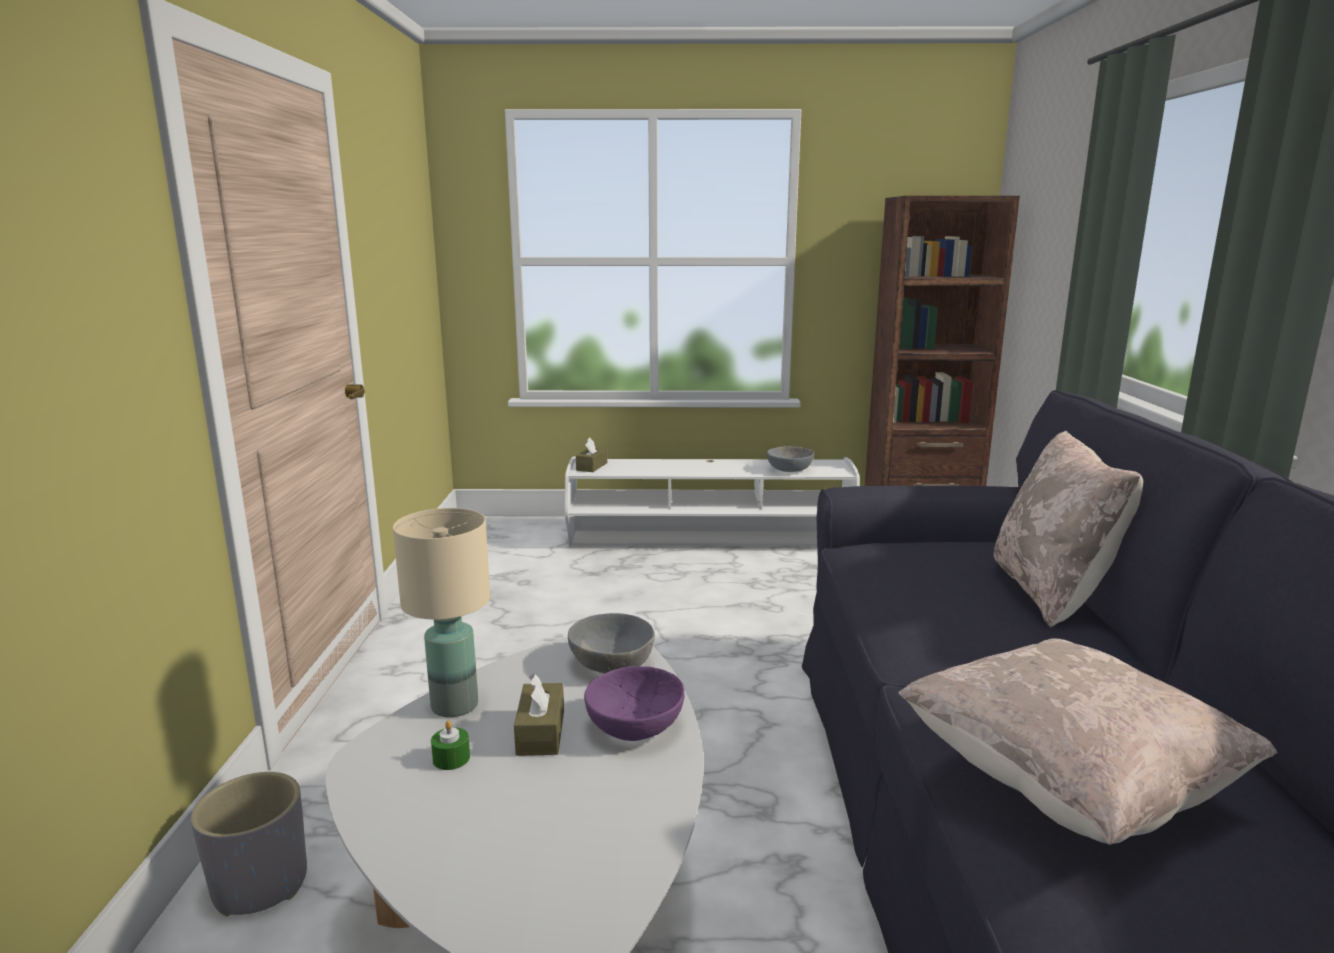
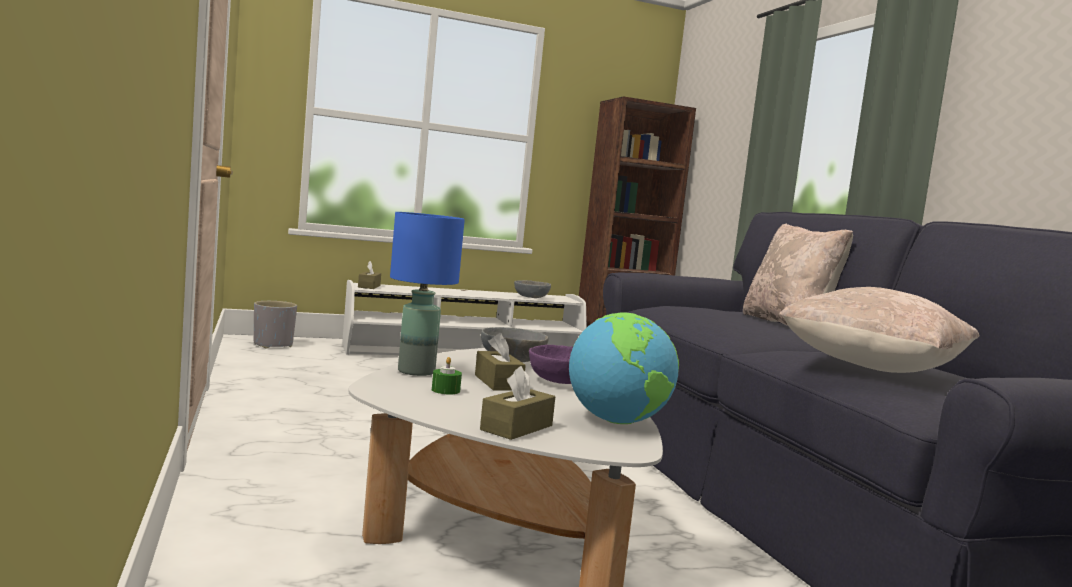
camera: 20 degrees left, 10 degrees down
grey planter [191,772,307,916] -> grey planter moved to [254,301,297,349]
beige table lamp [393,508,490,717] -> blue table lamp [390,212,465,376]
none -> brown tissue box [480,366,555,440]
none -> globe [569,313,679,424]

